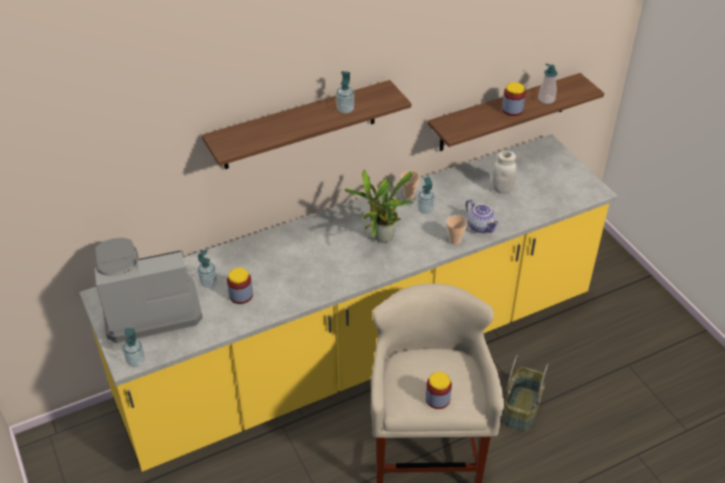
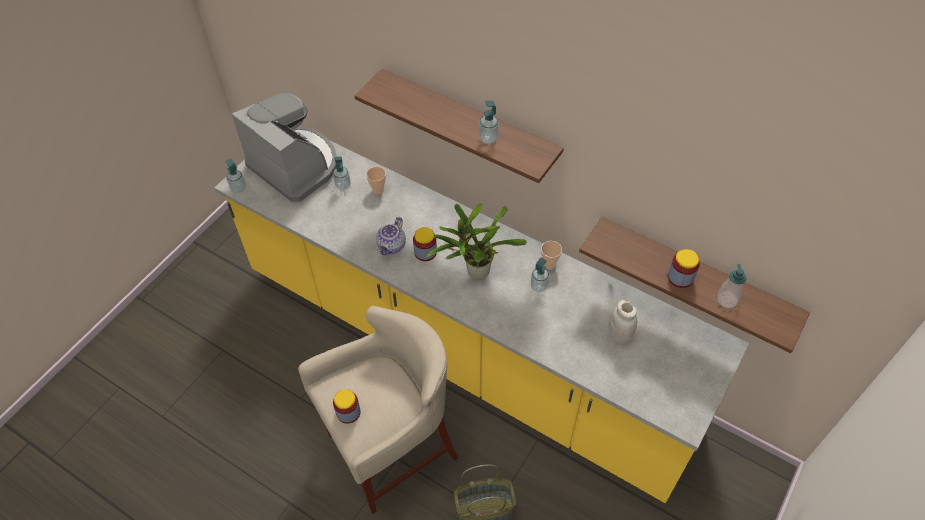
camera: 60 degrees right, 10 degrees up
jar [227,268,253,304] -> jar moved to [413,227,437,261]
cup [447,215,467,245] -> cup moved to [366,167,386,195]
teapot [466,200,499,233] -> teapot moved to [376,217,406,255]

